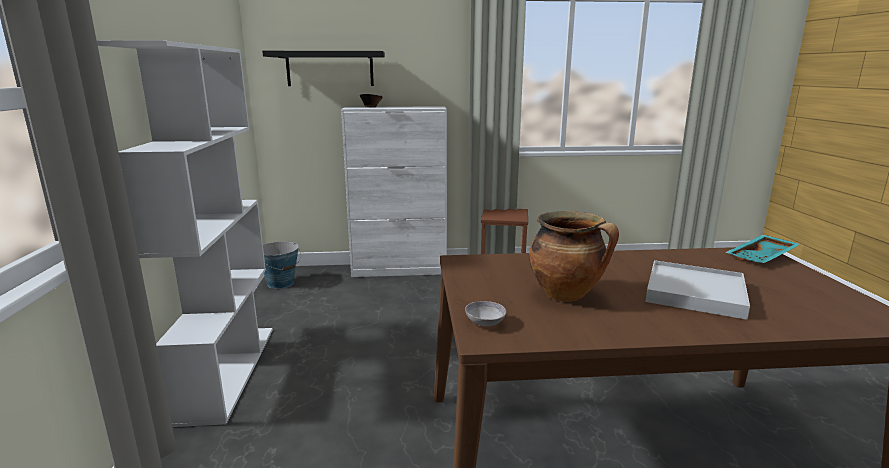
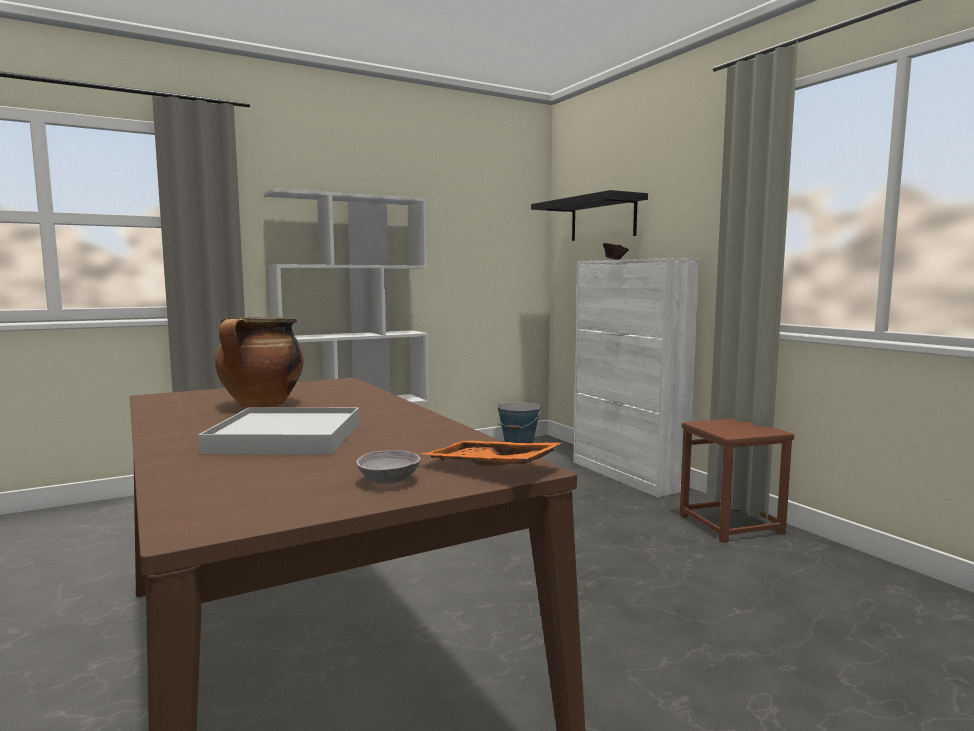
camera: 65 degrees right, 10 degrees down
grey bowl [465,301,506,326] -> grey bowl moved to [356,450,420,484]
turquoise tray [725,235,800,263] -> orange tray [421,441,562,466]

